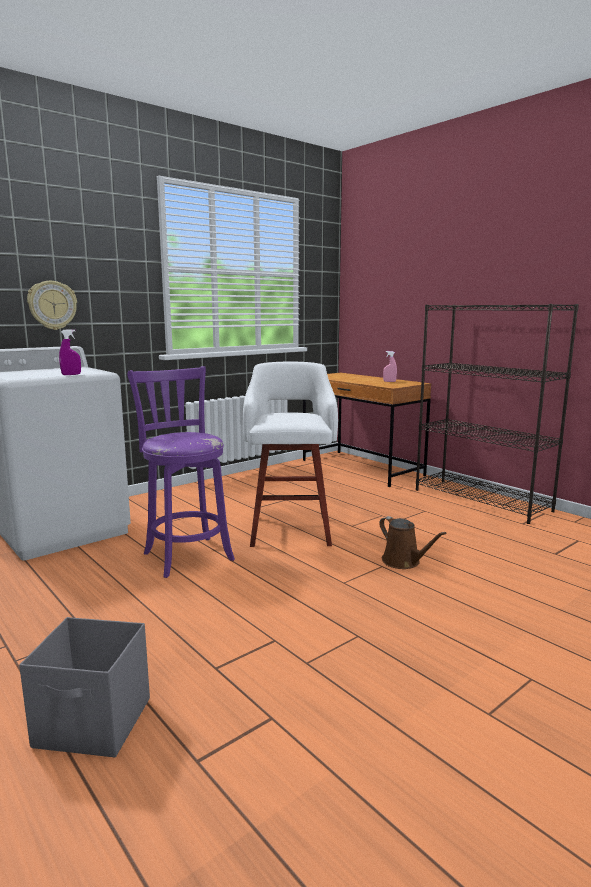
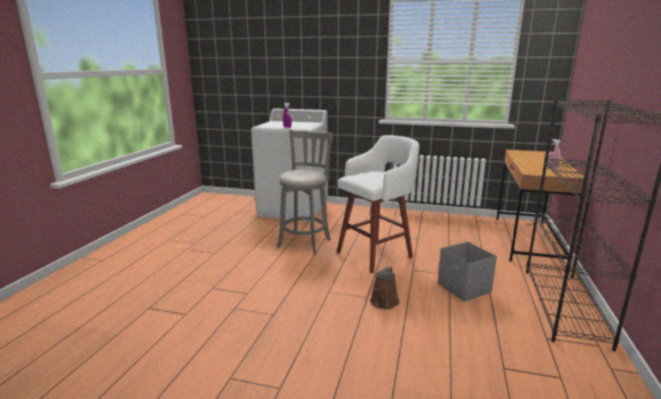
camera: 55 degrees right, 5 degrees up
grey storage box [19,617,150,757] -> grey storage box moved to [438,242,497,302]
wall clock [27,281,77,330] -> none
purple stool [127,366,235,578] -> grey stool [277,130,334,255]

